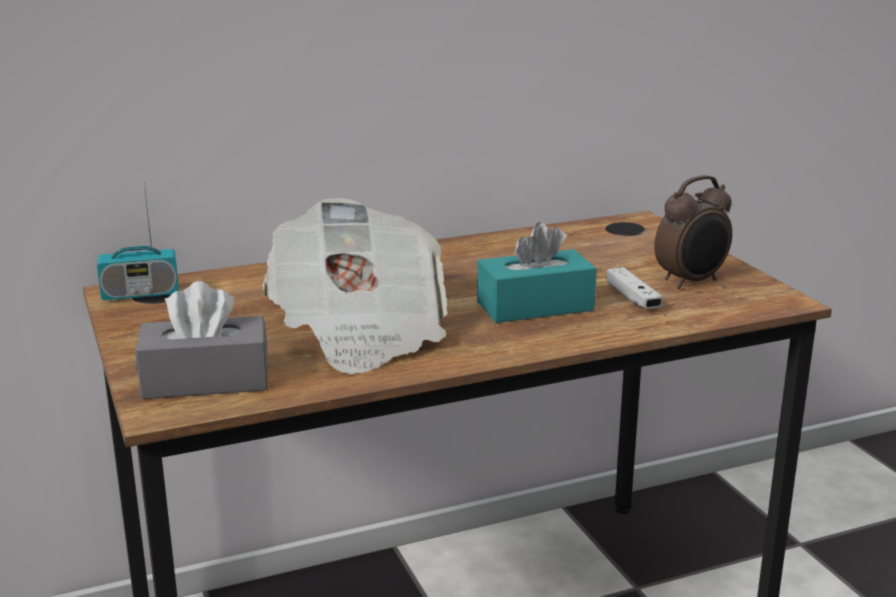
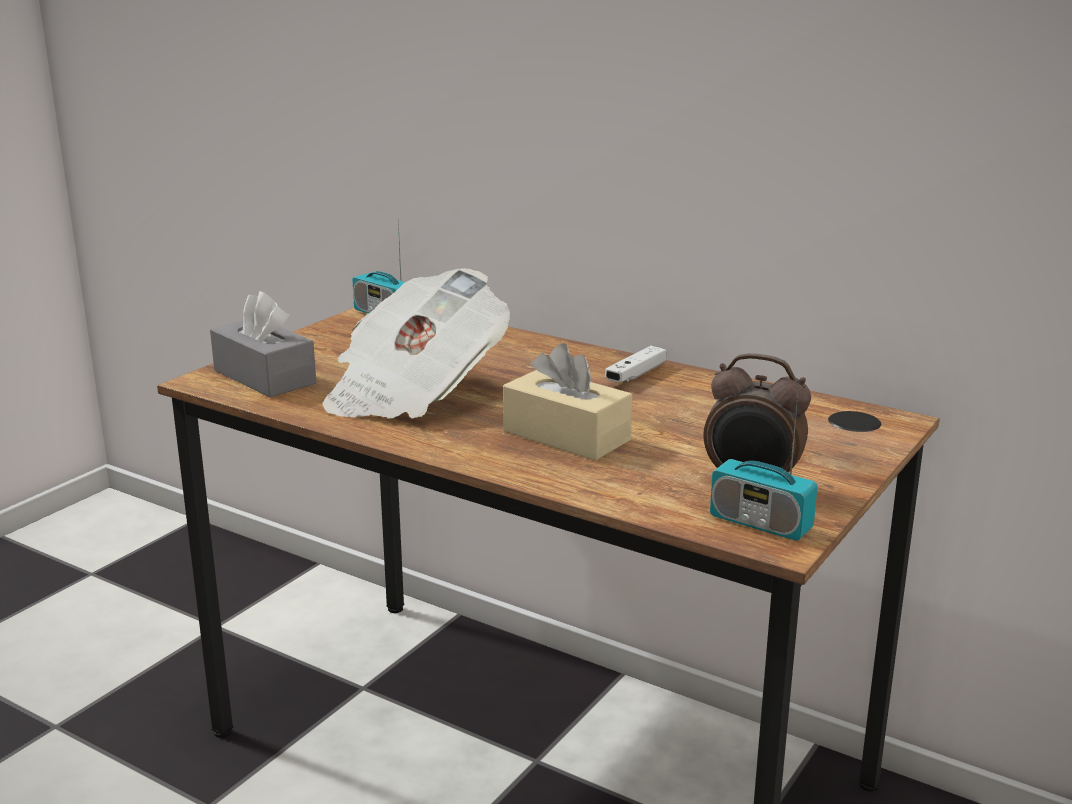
camera: 55 degrees right, 0 degrees up
turquoise tissue box [477,222,597,323] -> beige tissue box [503,343,632,461]
white game controller [606,267,663,309] -> white game controller moved to [605,346,666,383]
none -> radio [710,386,817,541]

